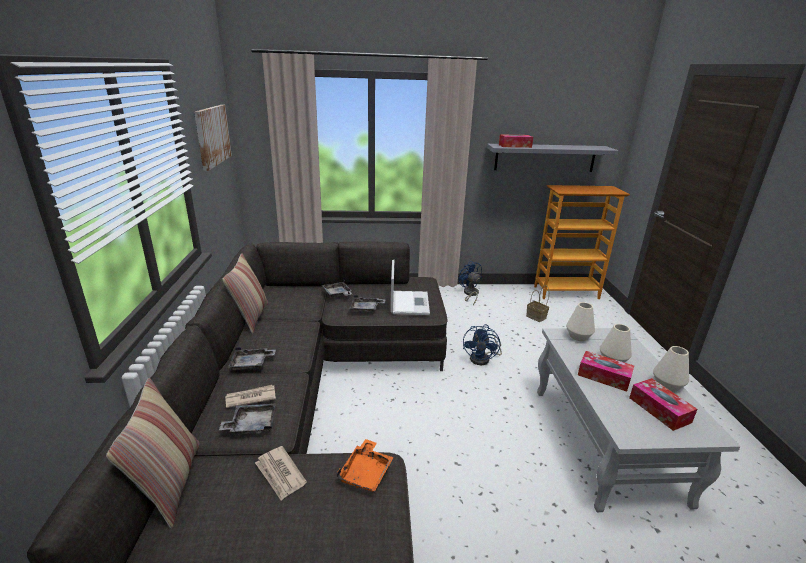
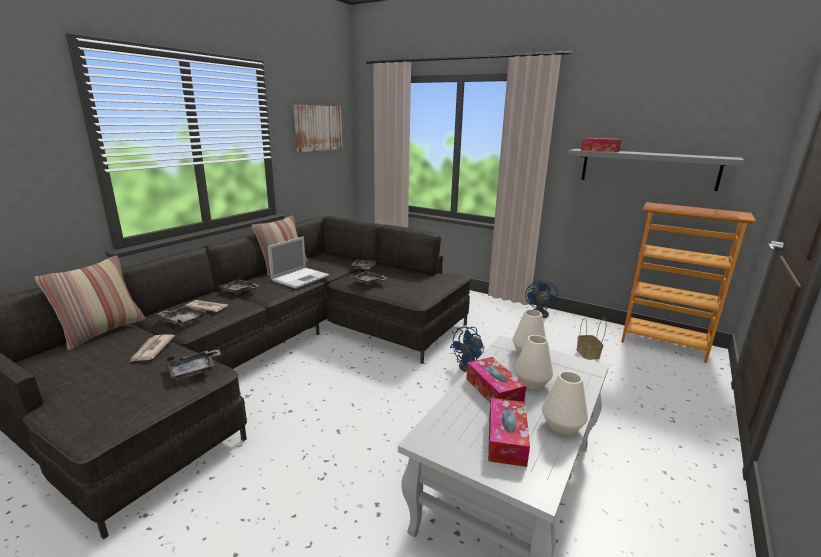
camera: 35 degrees right, 5 degrees down
orange tray [336,439,394,492] -> grey tray [167,349,221,380]
laptop [391,260,430,315] -> laptop moved to [268,237,329,289]

